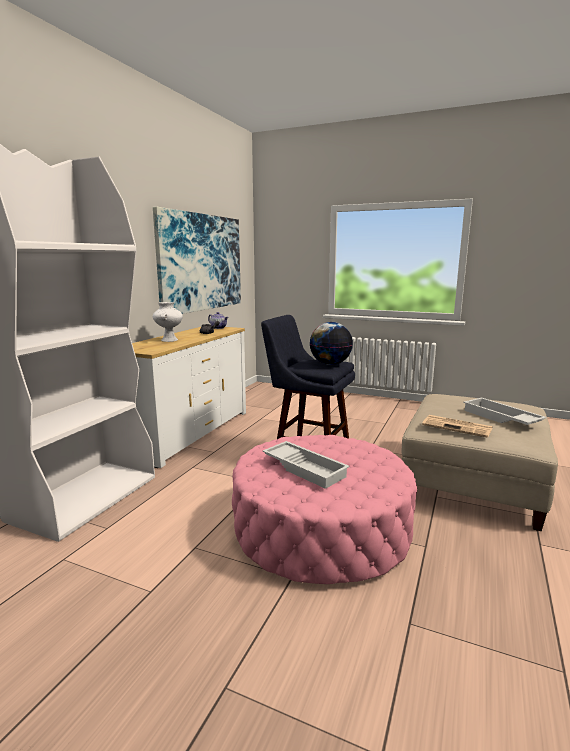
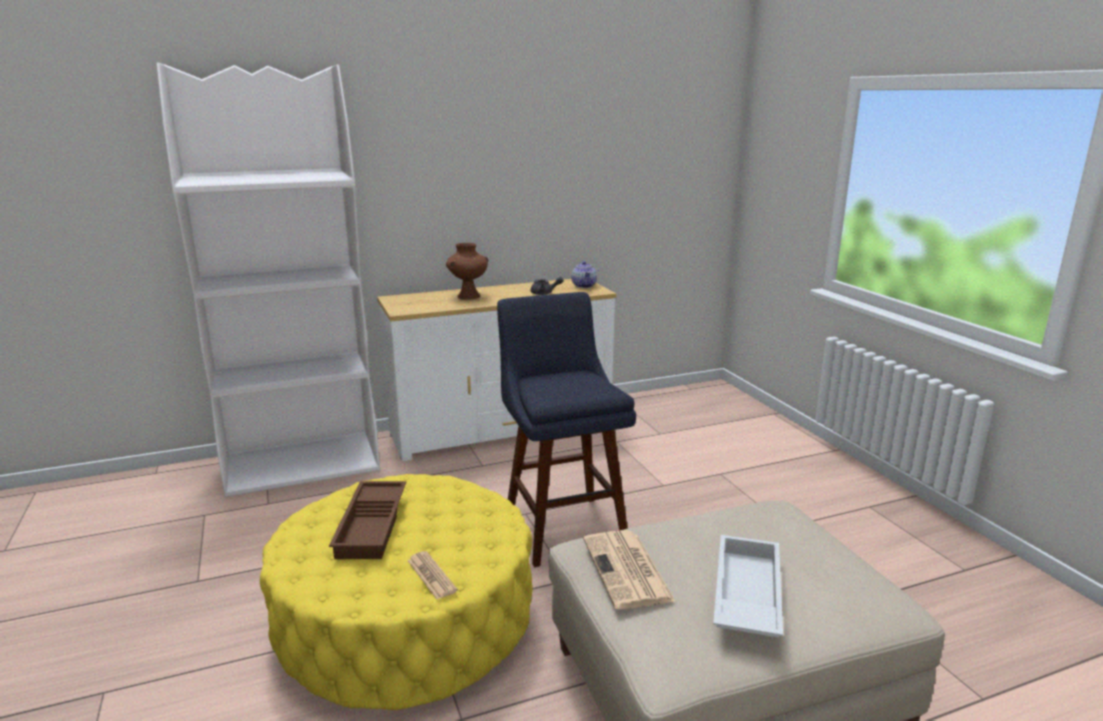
camera: 45 degrees right, 5 degrees up
picture [153,207,241,314] -> none
white vase [153,302,183,342] -> brown vase [446,243,488,300]
pink ottoman [232,435,417,584] -> yellow ottoman [260,474,533,710]
white tray [263,441,350,489] -> brown tray [329,481,406,559]
globe [310,322,353,365] -> none
none -> newspaper [407,551,458,599]

